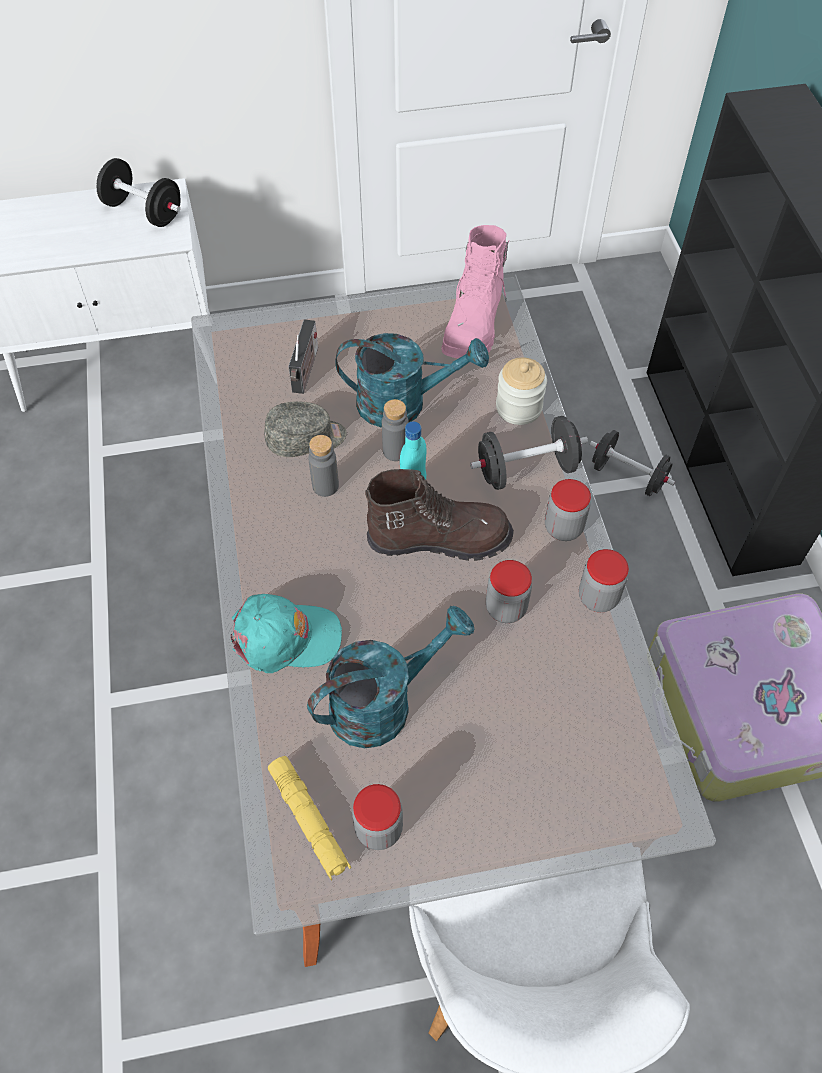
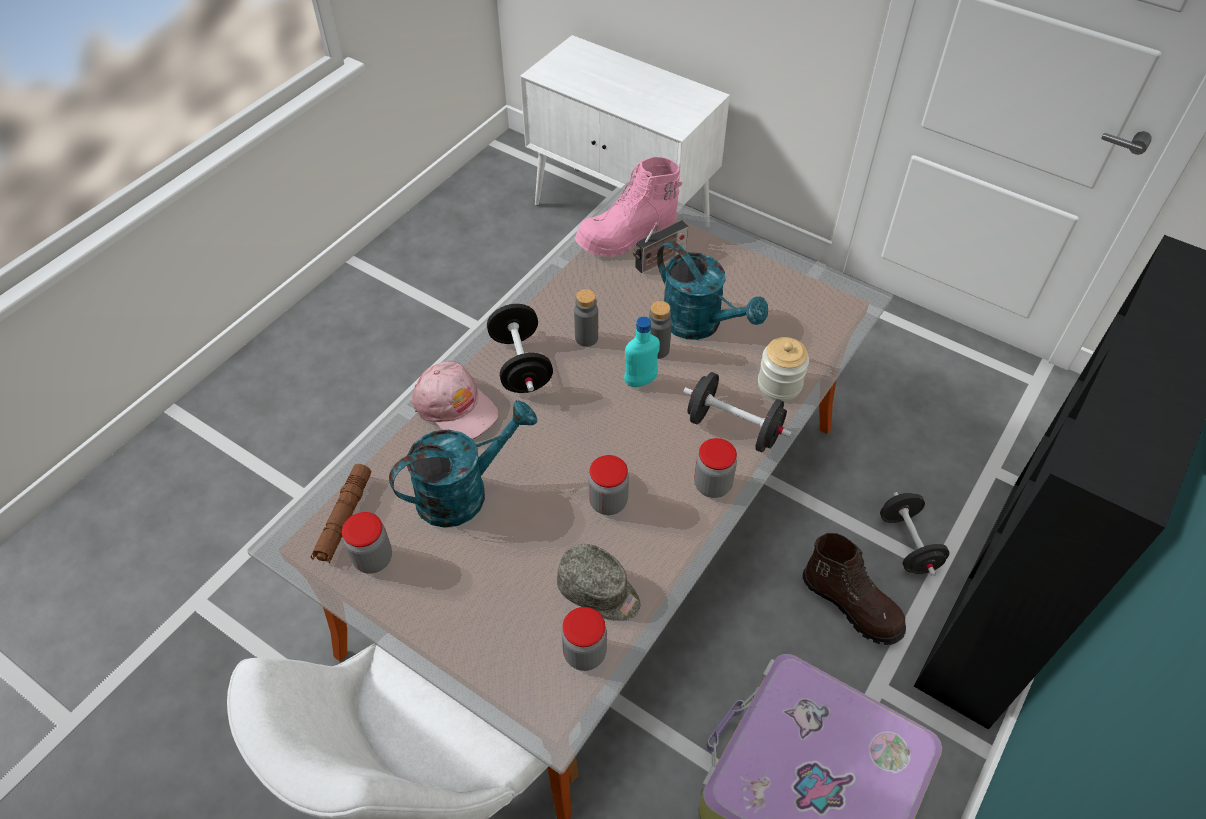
camera: 45 degrees right, 5 degrees down
black dumbbell [97,158,181,227] -> black dumbbell moved to [487,304,553,393]
turquoise cap [231,594,342,673] -> pink cap [412,361,499,439]
grey cap [264,401,347,457] -> grey cap moved to [557,544,640,621]
yellow flashlight [268,756,351,881] -> brown flashlight [311,464,371,564]
turquoise watering can [307,606,475,748] -> turquoise watering can turned 45 degrees counterclockwise [389,400,538,528]
brown boot [365,469,514,561] -> brown boot moved to [802,533,906,645]
pink boot [441,225,509,358] -> pink boot moved to [575,157,682,257]
jar [579,549,629,612] -> jar moved to [561,607,607,671]

